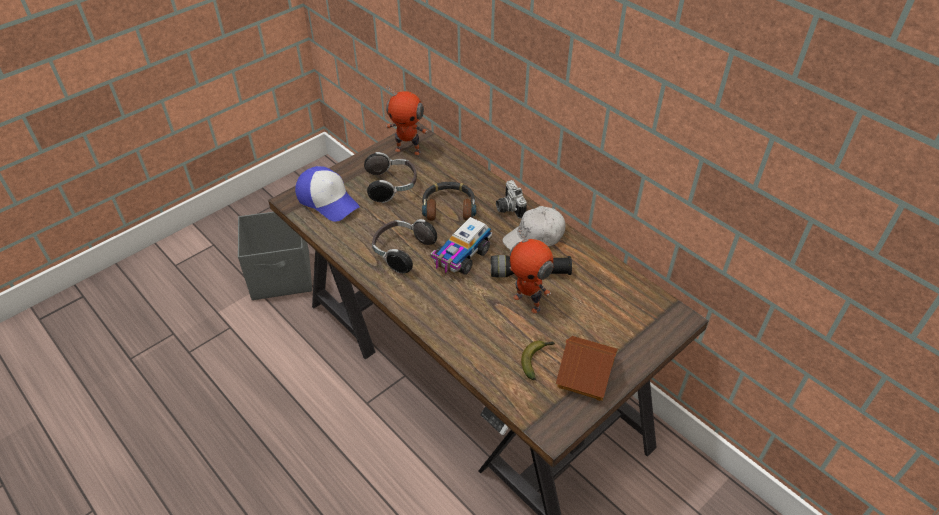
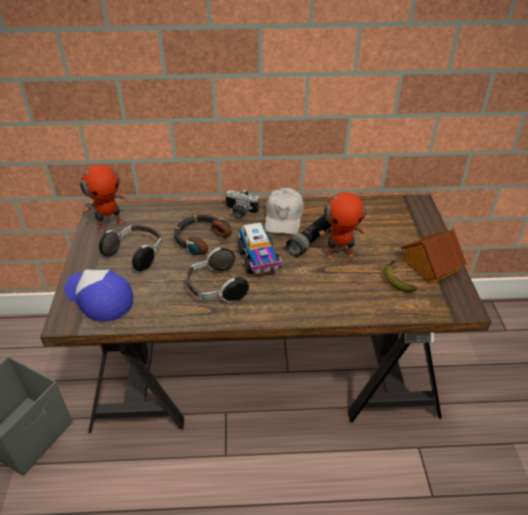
camera: 50 degrees left, 5 degrees down
cap [295,166,360,222] -> cap turned 135 degrees counterclockwise [64,270,133,322]

